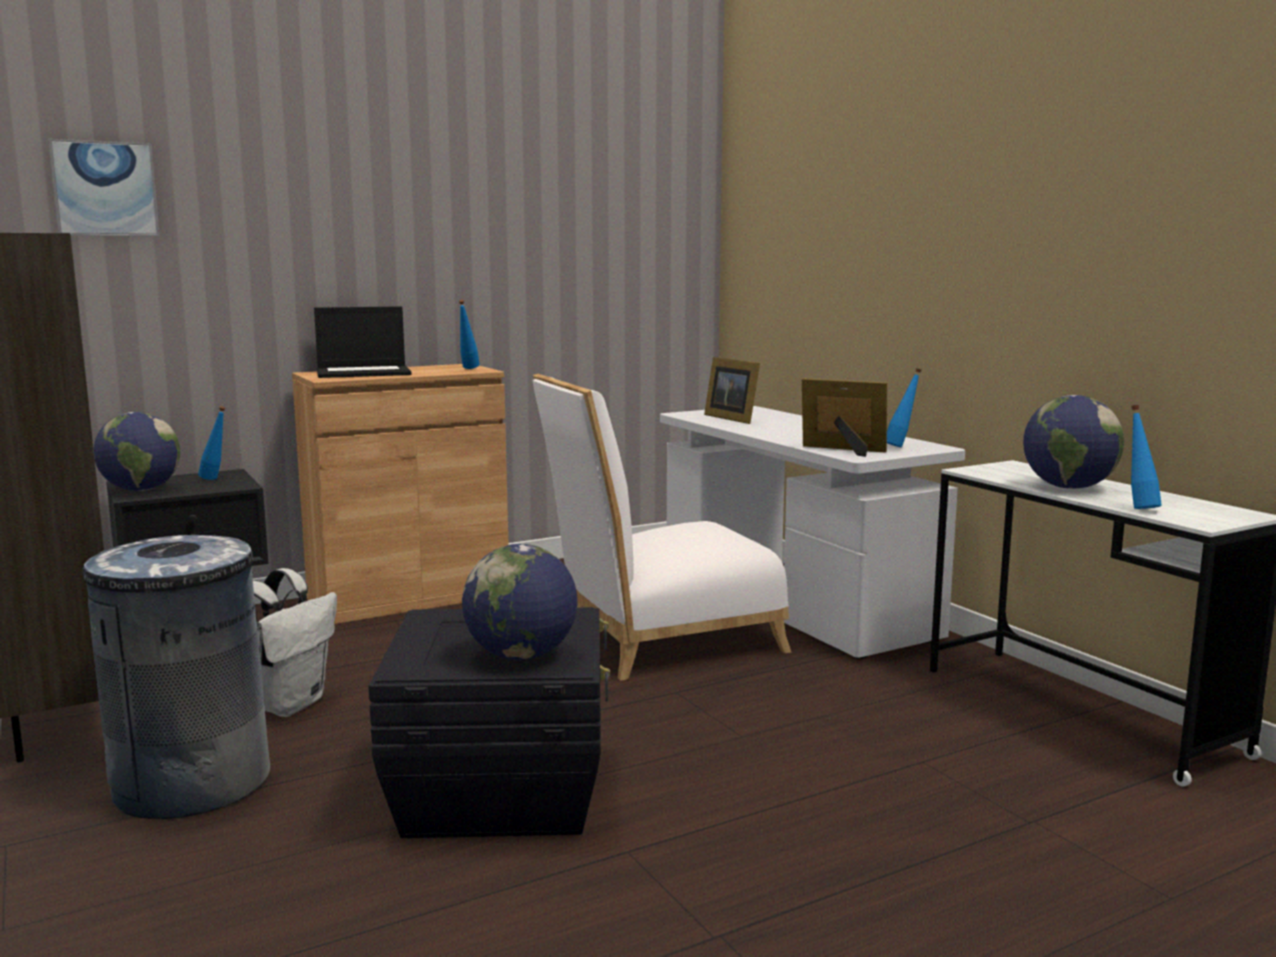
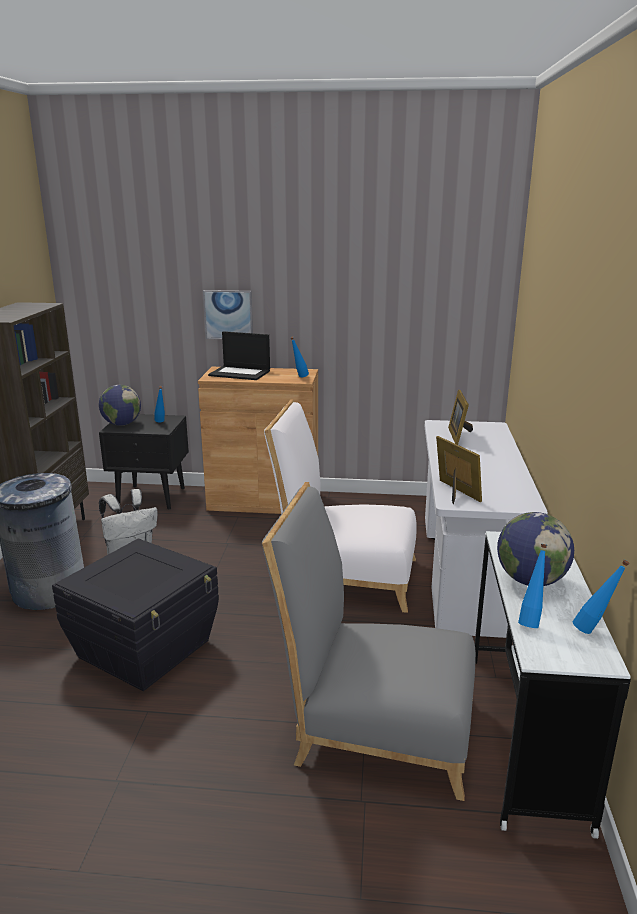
camera: 35 degrees right, 10 degrees up
picture [48,139,160,237] -> picture moved to [203,290,253,339]
globe [462,544,577,660] -> none
blue bottle [887,368,921,448] -> blue bottle moved to [573,560,629,634]
none -> grey chair [262,482,476,801]

